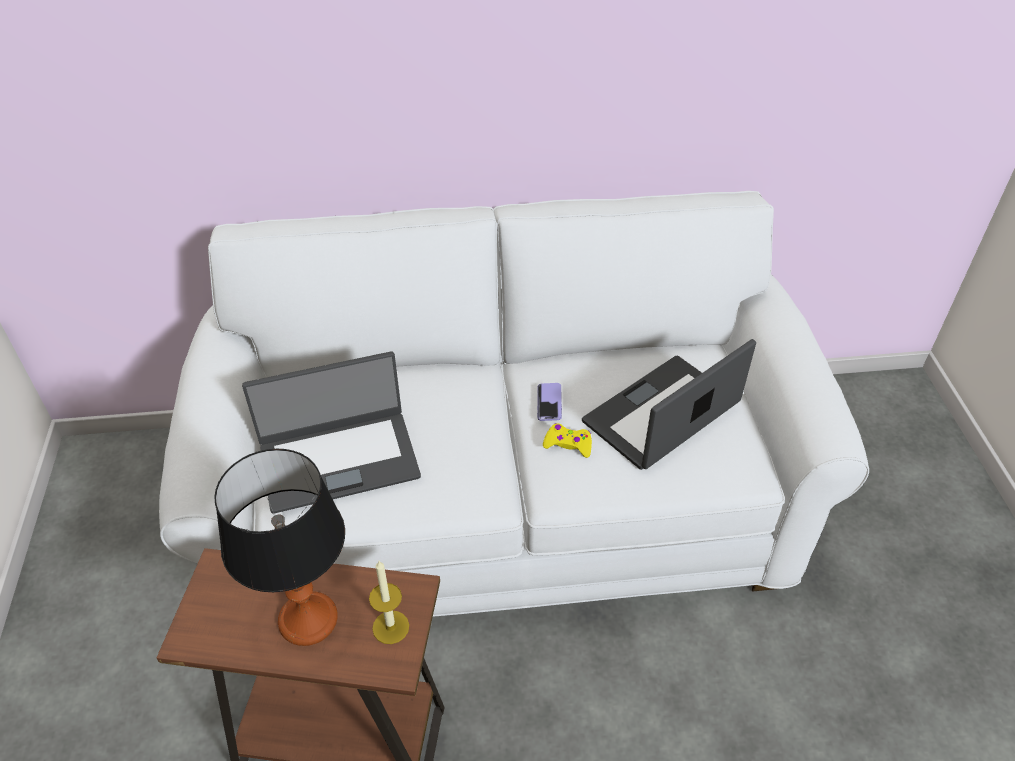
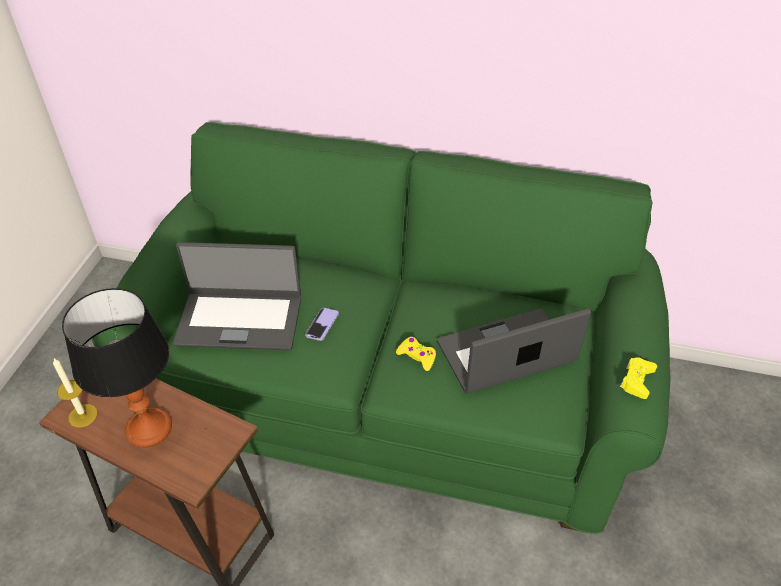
camera: 20 degrees right, 0 degrees up
white sofa [159,191,869,617] -> green sofa [92,122,671,534]
candle [369,561,409,644] -> candle moved to [53,358,98,427]
phone [537,383,562,421] -> phone moved to [305,308,339,341]
none -> yellow game controller [620,357,657,399]

